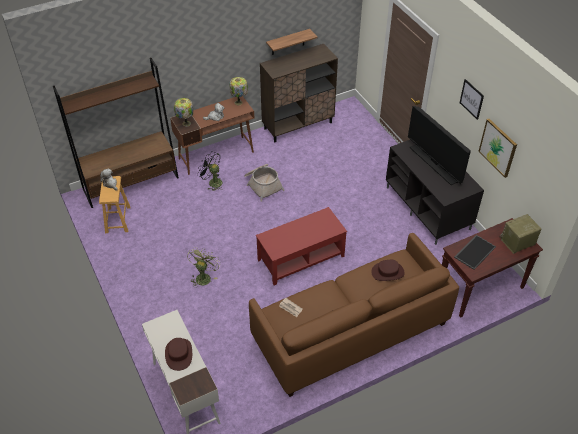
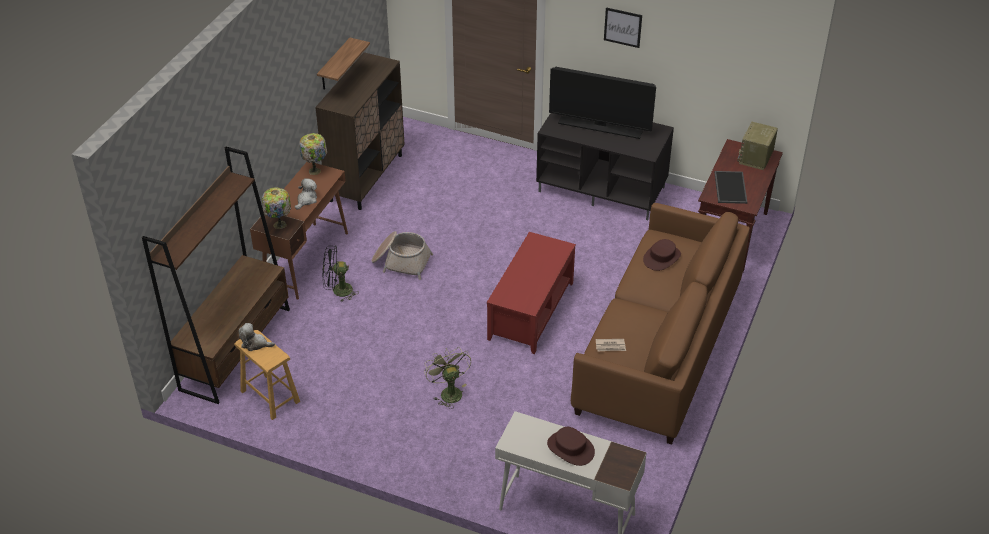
camera: 40 degrees left, 5 degrees down
picture [478,119,517,178] -> none

